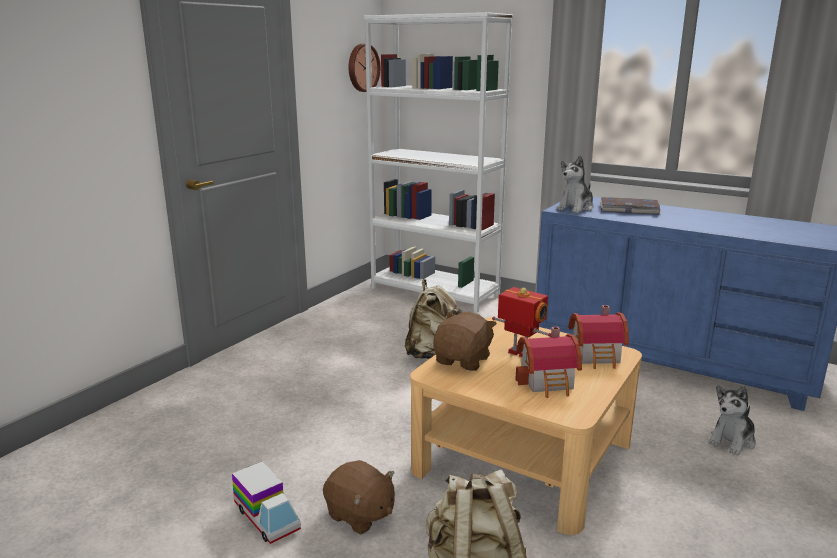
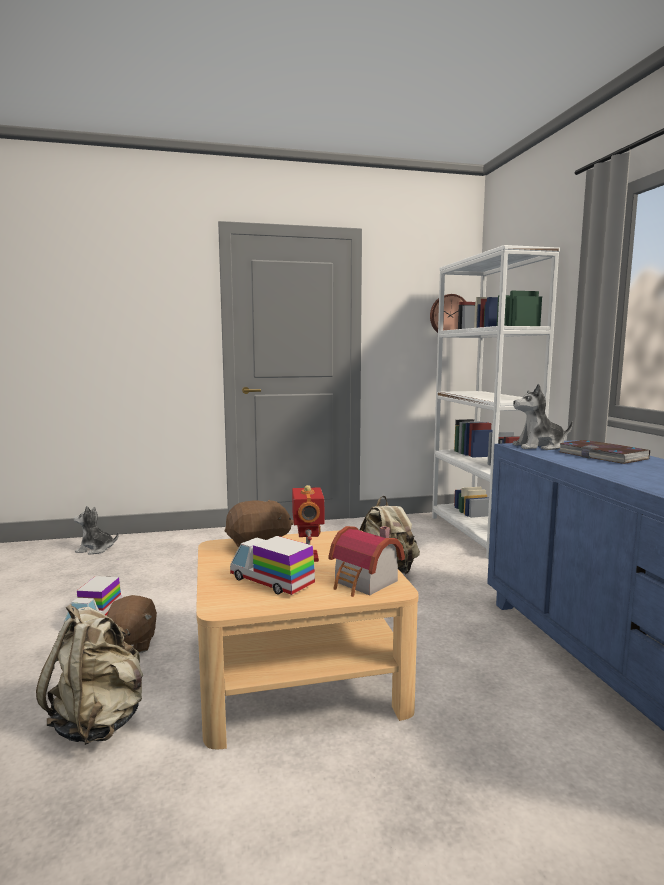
camera: 45 degrees right, 10 degrees down
toy house [515,327,582,398] -> toy truck [230,536,315,595]
plush toy [708,385,756,456] -> plush toy moved to [74,506,119,555]

